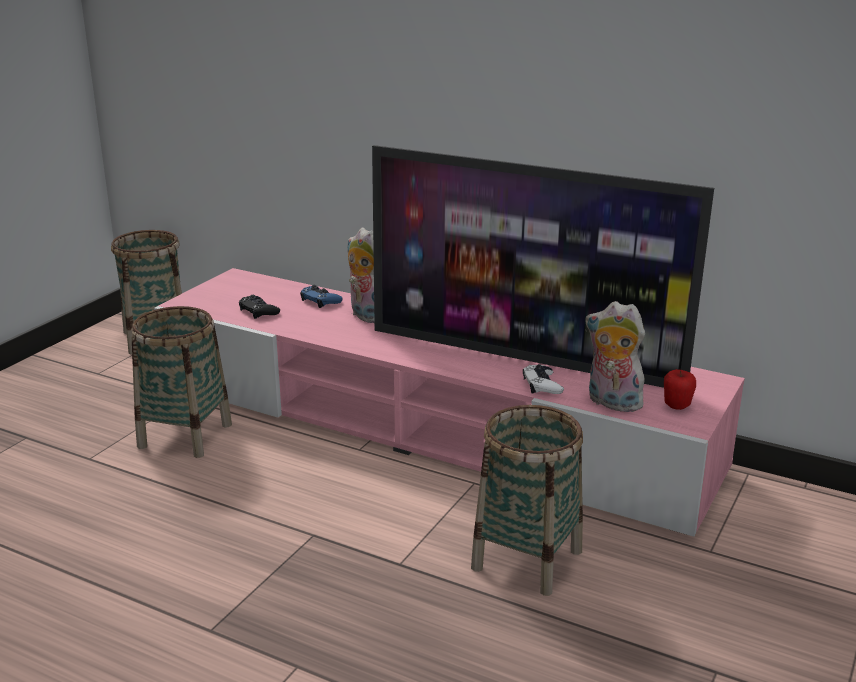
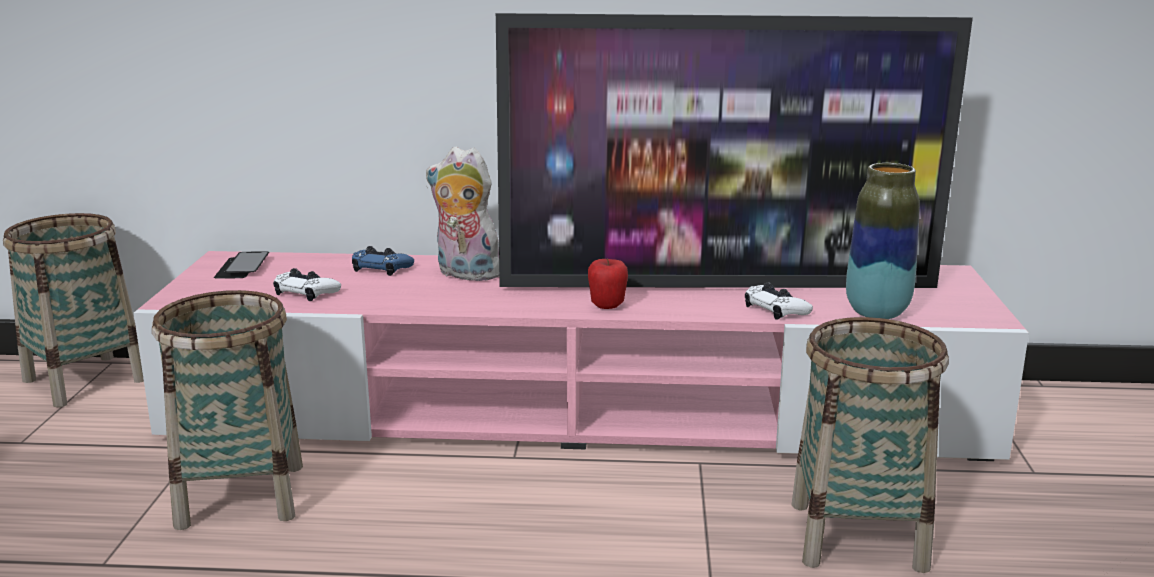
camera: 25 degrees left, 5 degrees down
black game controller [239,294,280,319] -> white game controller [273,268,341,301]
plush toy [585,301,650,412] -> vase [846,163,920,319]
apple [664,369,696,410] -> apple moved to [588,258,628,309]
none -> phone [214,251,269,279]

